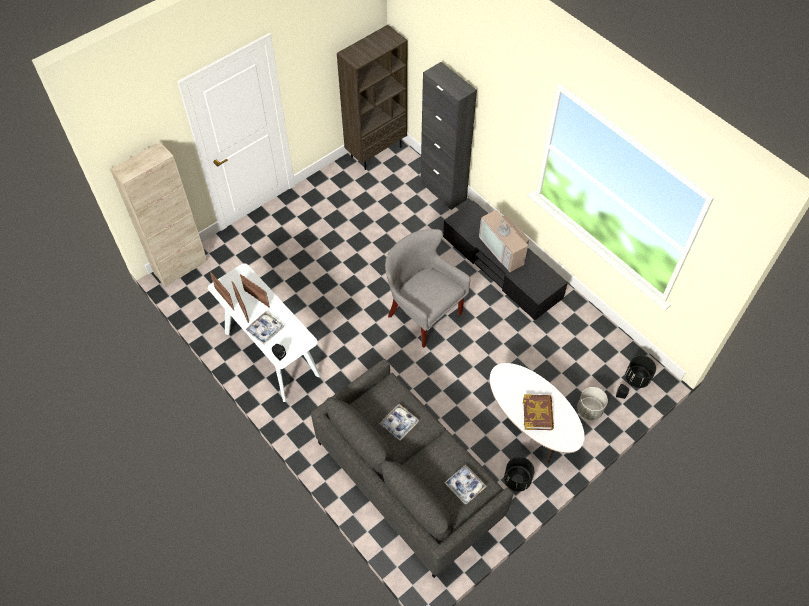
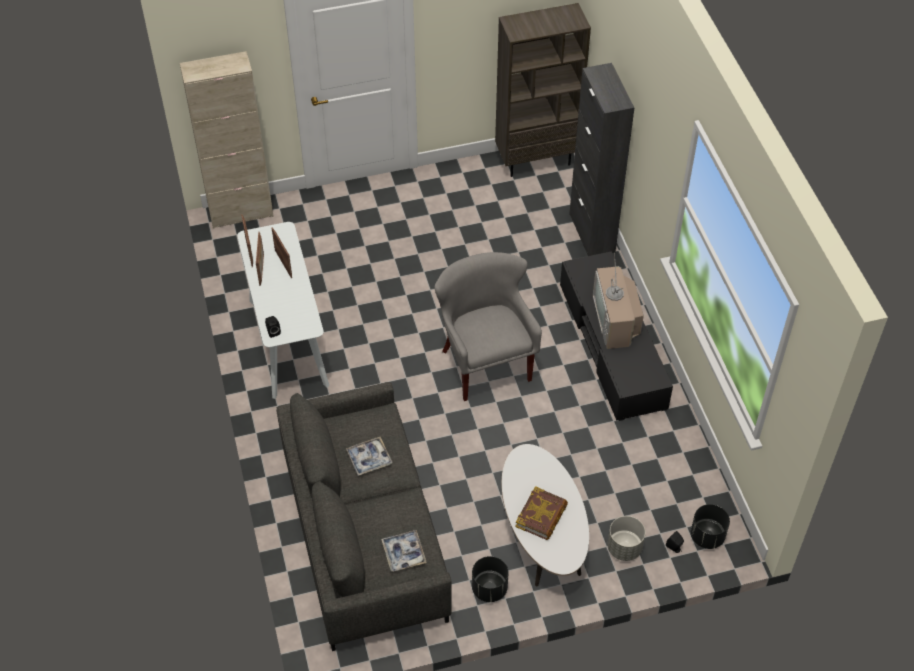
camera: 25 degrees right, 5 degrees down
tray [245,311,284,345] -> none

